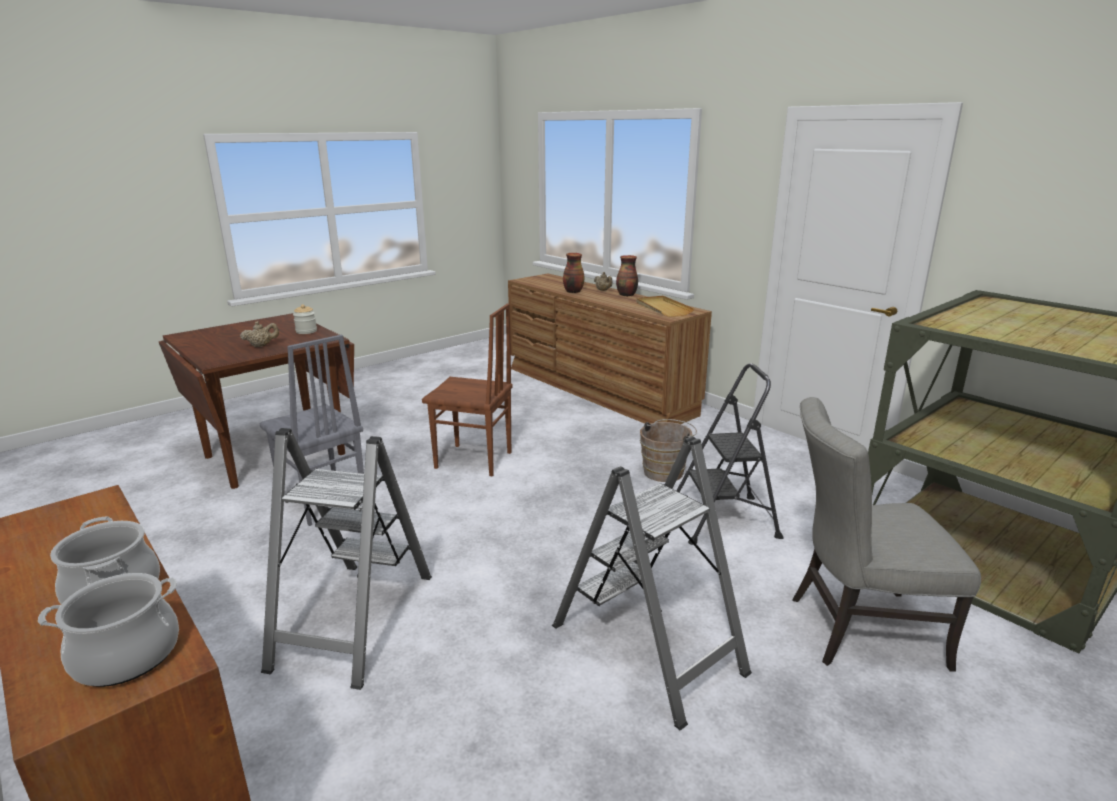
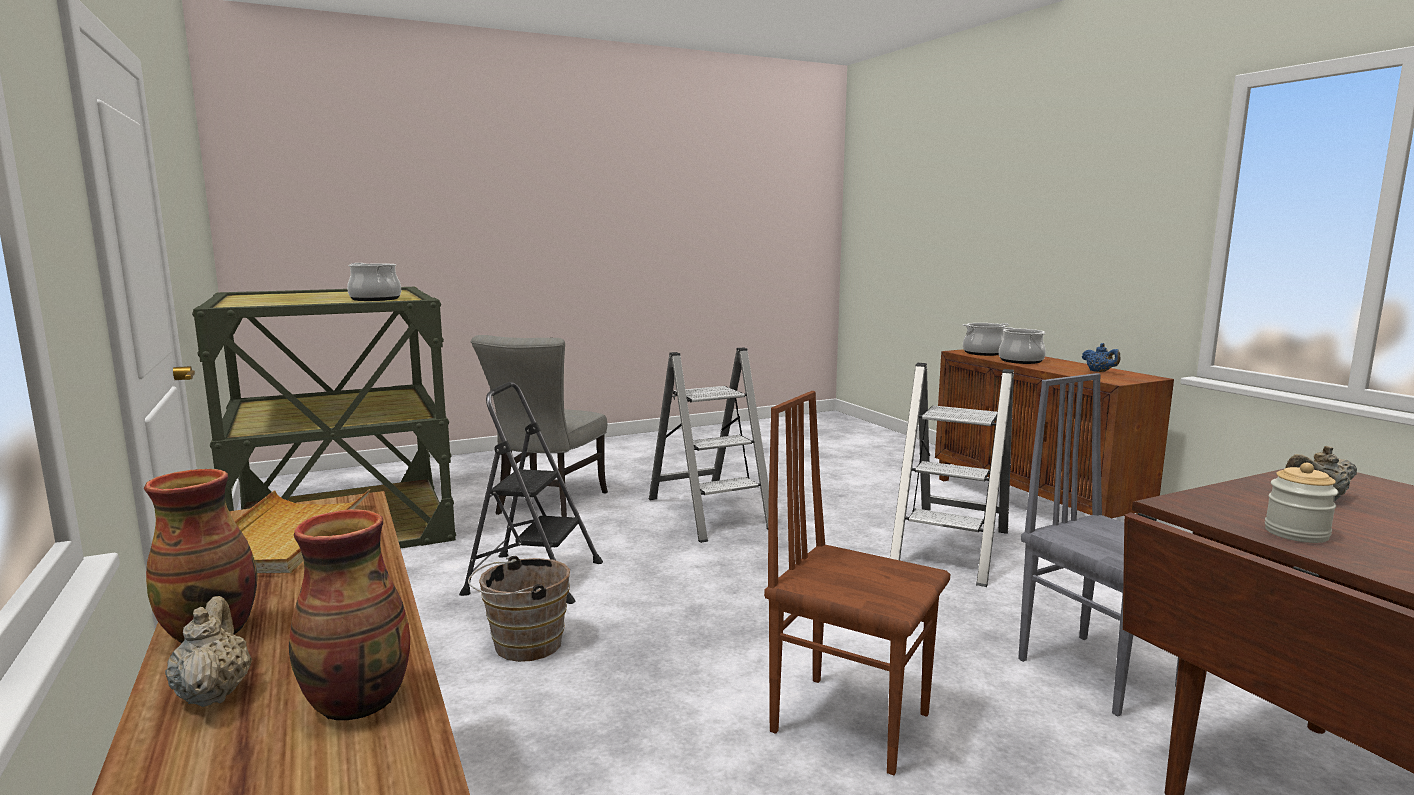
camera: 165 degrees left, 10 degrees down
grey chair [792,397,981,672] -> grey chair turned 90 degrees clockwise [471,335,608,517]
none -> cooking pot [347,263,401,301]
none -> blue teapot [1082,343,1120,372]

